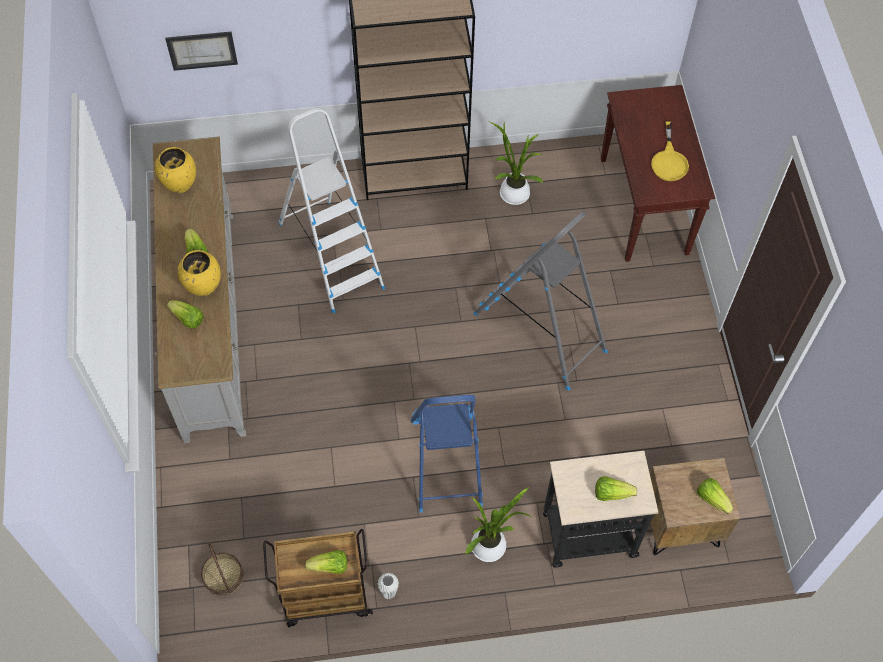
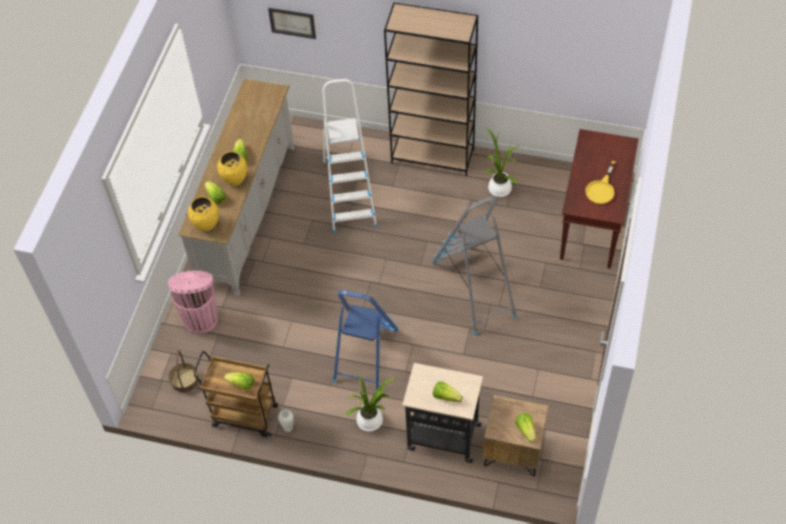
camera: 25 degrees right, 5 degrees down
yellow vase [155,147,196,193] -> yellow vase moved to [188,196,219,231]
none -> pink trash can [168,270,218,334]

